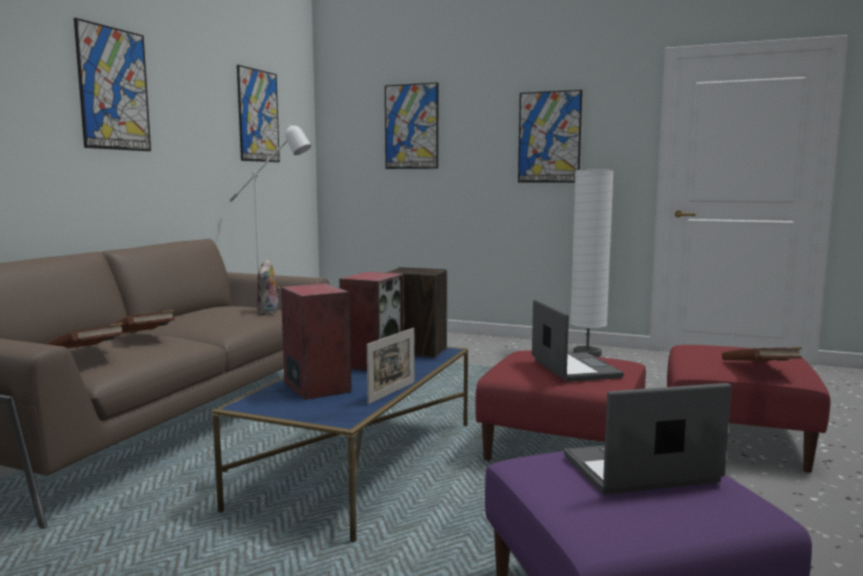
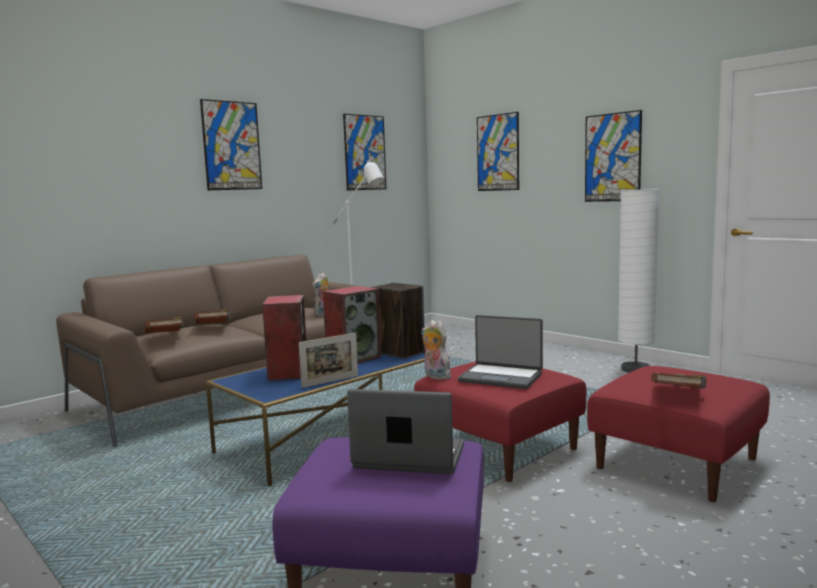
camera: 25 degrees right, 0 degrees up
laptop [532,300,624,382] -> laptop turned 105 degrees clockwise [458,315,543,389]
none -> plush toy [421,320,451,380]

